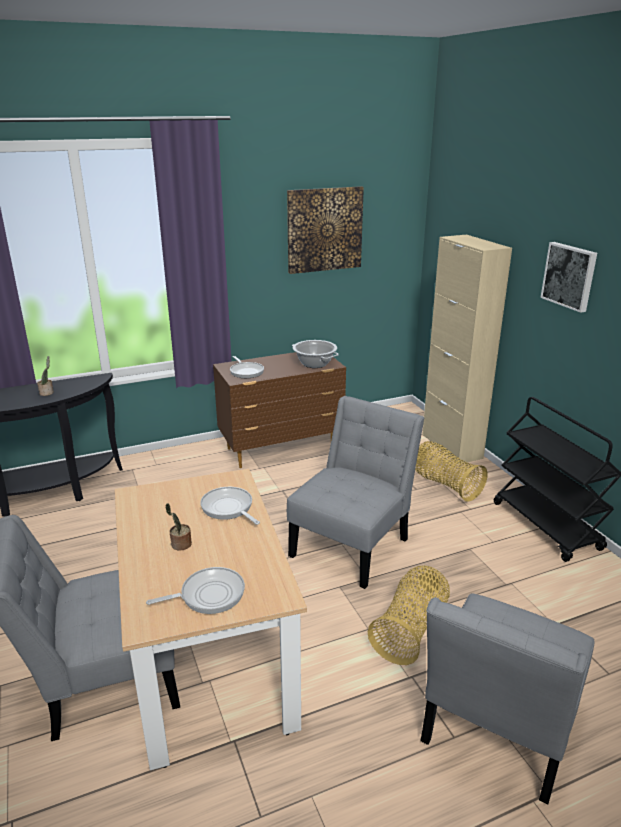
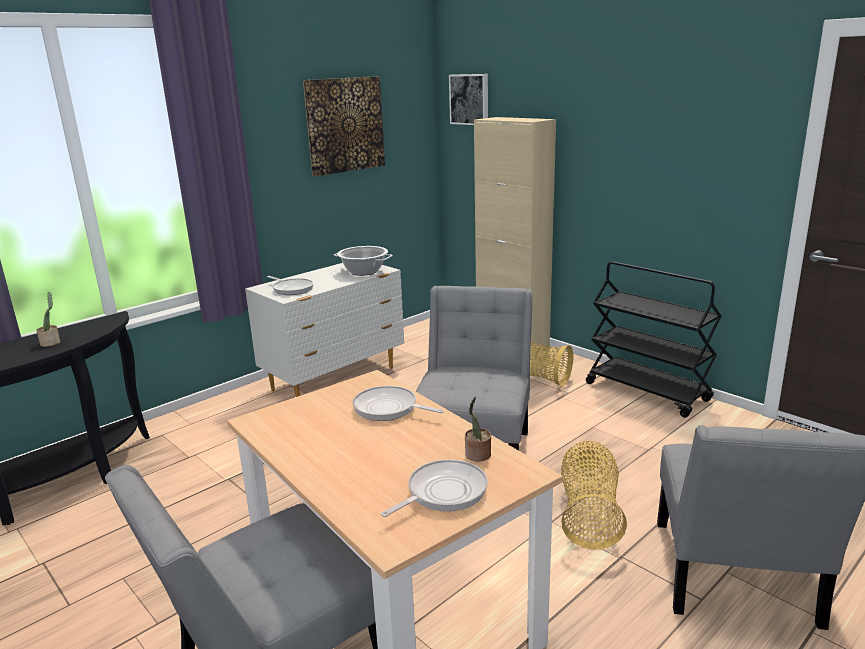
camera: 20 degrees left, 5 degrees down
potted plant [166,503,192,550] -> potted plant moved to [465,397,491,461]
brown dresser [213,352,346,468] -> white dresser [245,263,404,397]
picture [540,242,597,313] -> picture moved to [449,74,488,125]

